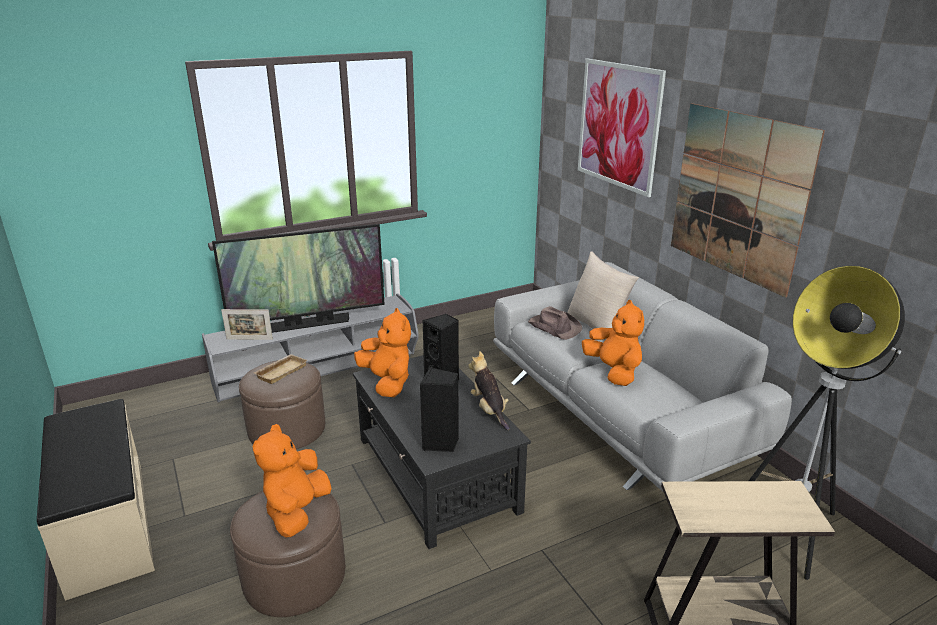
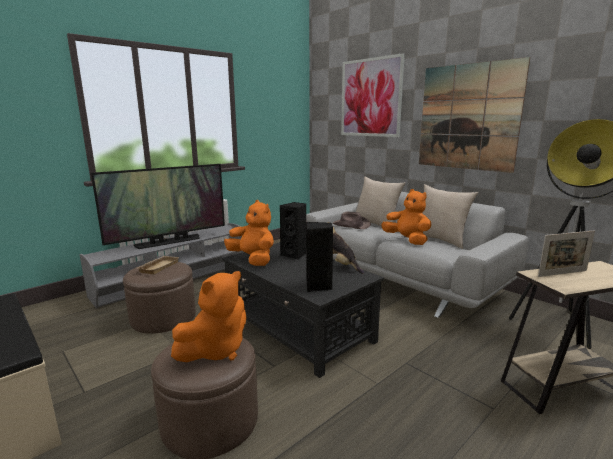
camera: 15 degrees left, 10 degrees down
picture frame [221,309,273,340] -> picture frame moved to [538,230,595,277]
orange plush toy [253,424,332,537] -> orange plush toy turned 135 degrees counterclockwise [171,271,247,362]
none -> beige pillow [422,184,478,249]

